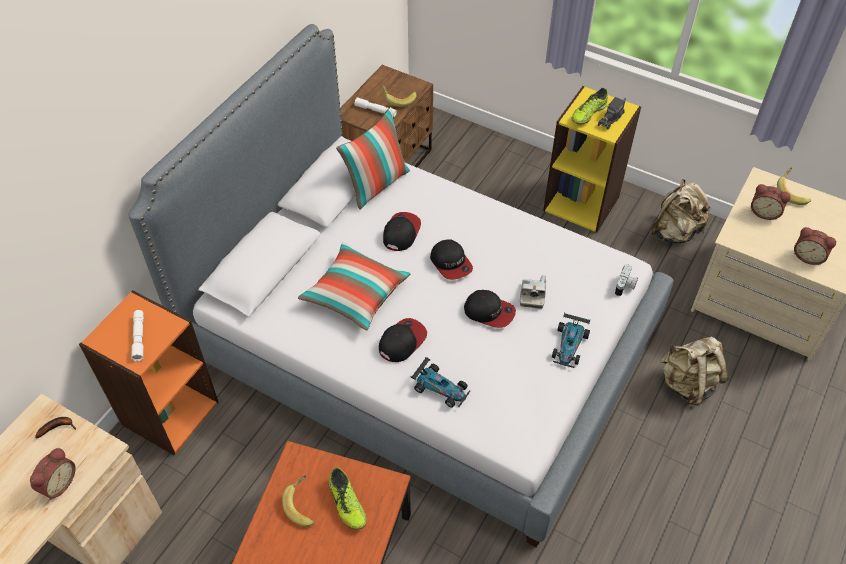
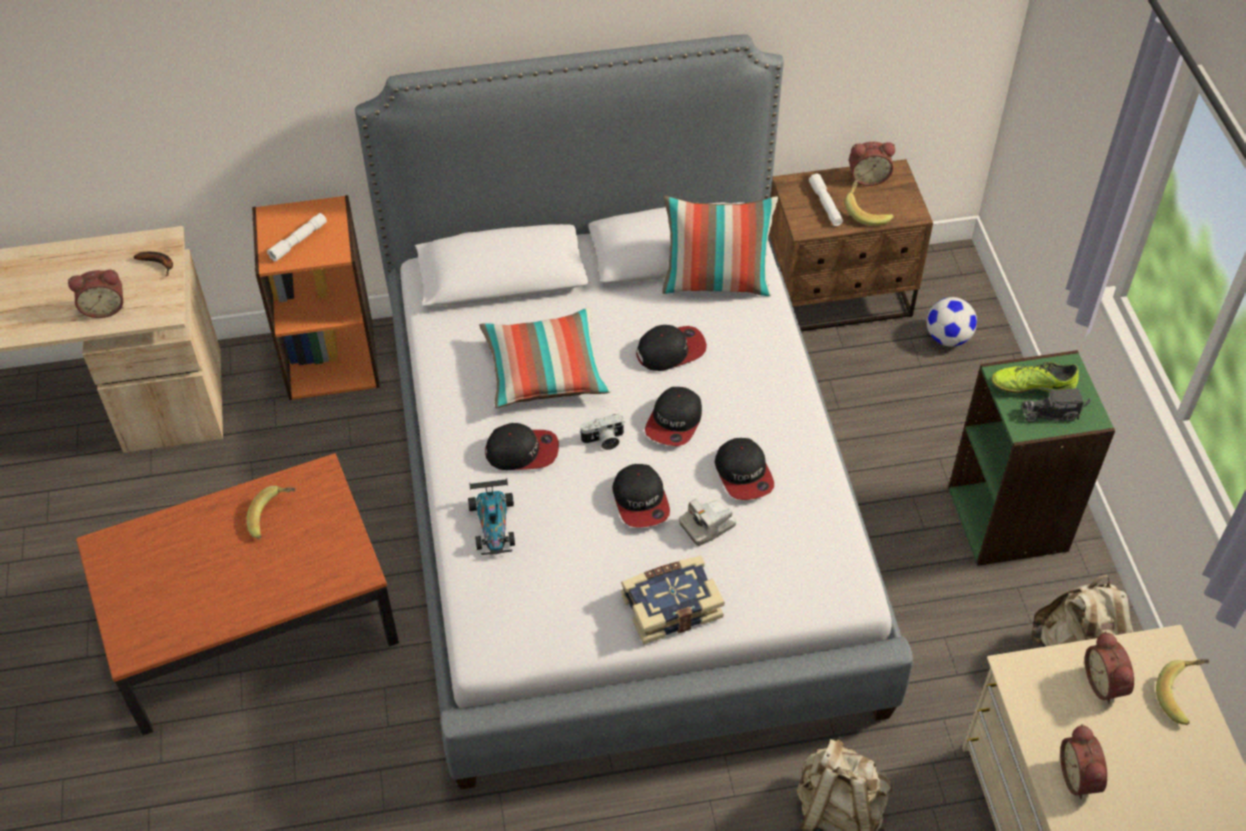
camera: 50 degrees right, 0 degrees up
shoe [329,468,367,530] -> none
yellow bookcase [543,86,641,233] -> green bookcase [948,350,1115,566]
toy car [552,313,590,368] -> book [621,556,724,645]
camera [615,264,638,296] -> camera moved to [579,414,625,450]
none -> cap [715,438,774,500]
none -> alarm clock [849,142,895,186]
none -> football [927,297,977,347]

